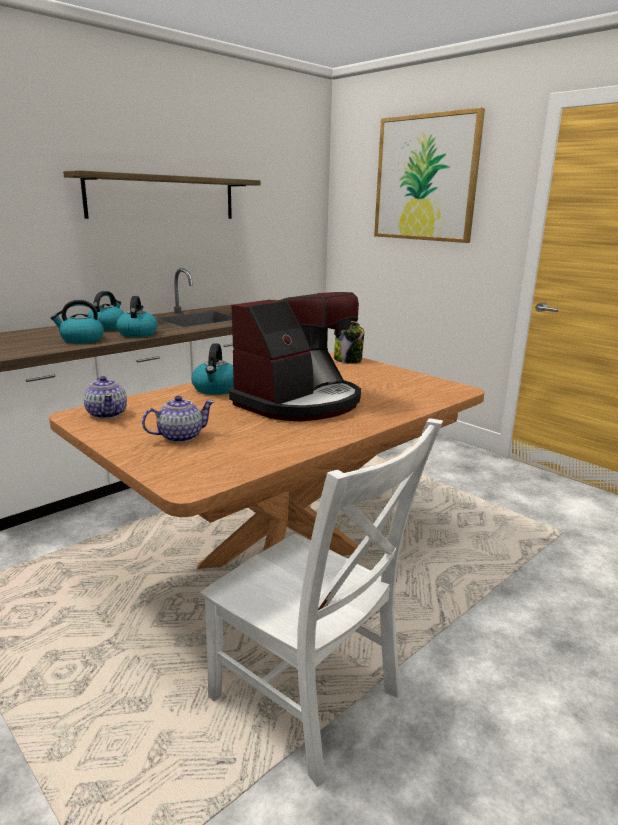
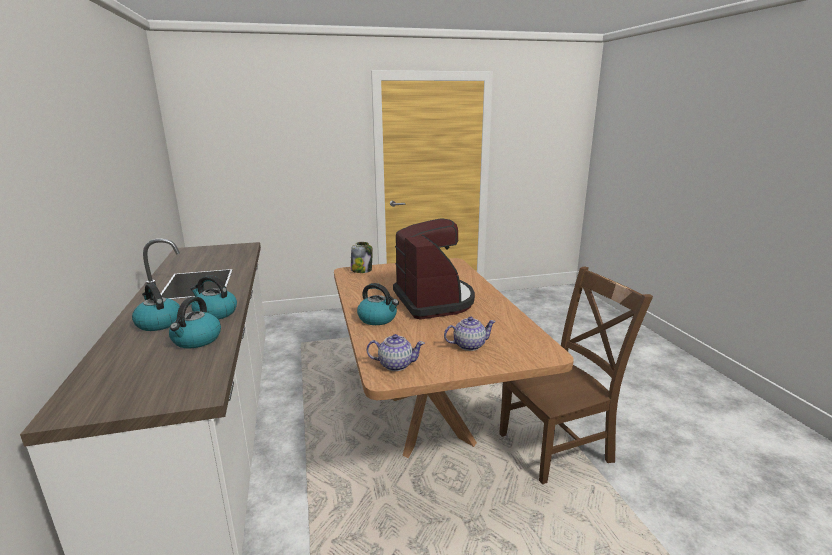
camera: 60 degrees left, 0 degrees up
shelf [63,170,261,219] -> none
teapot [142,396,214,443] -> teapot turned 75 degrees clockwise [444,317,496,351]
white chair [200,418,443,787] -> brown chair [499,266,653,484]
picture [374,108,485,243] -> none

